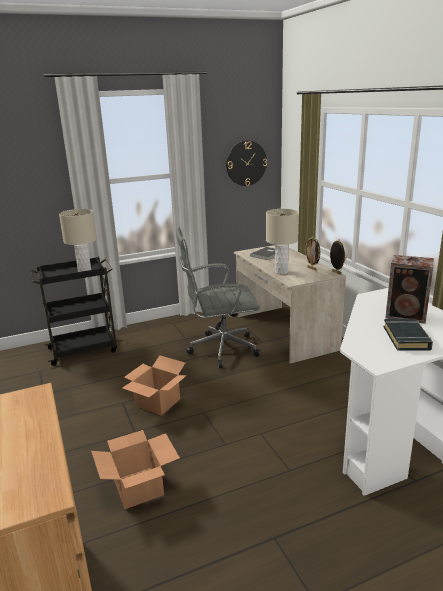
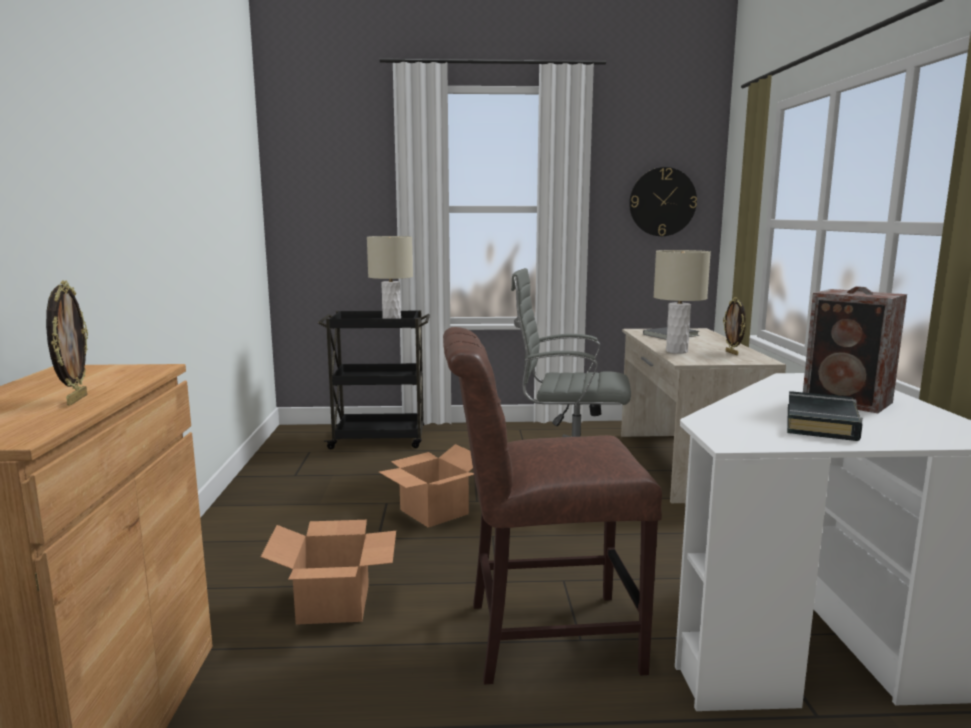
camera: 20 degrees right, 10 degrees down
picture frame [330,239,347,275] -> picture frame moved to [46,281,88,406]
none -> brown chair [443,327,662,684]

